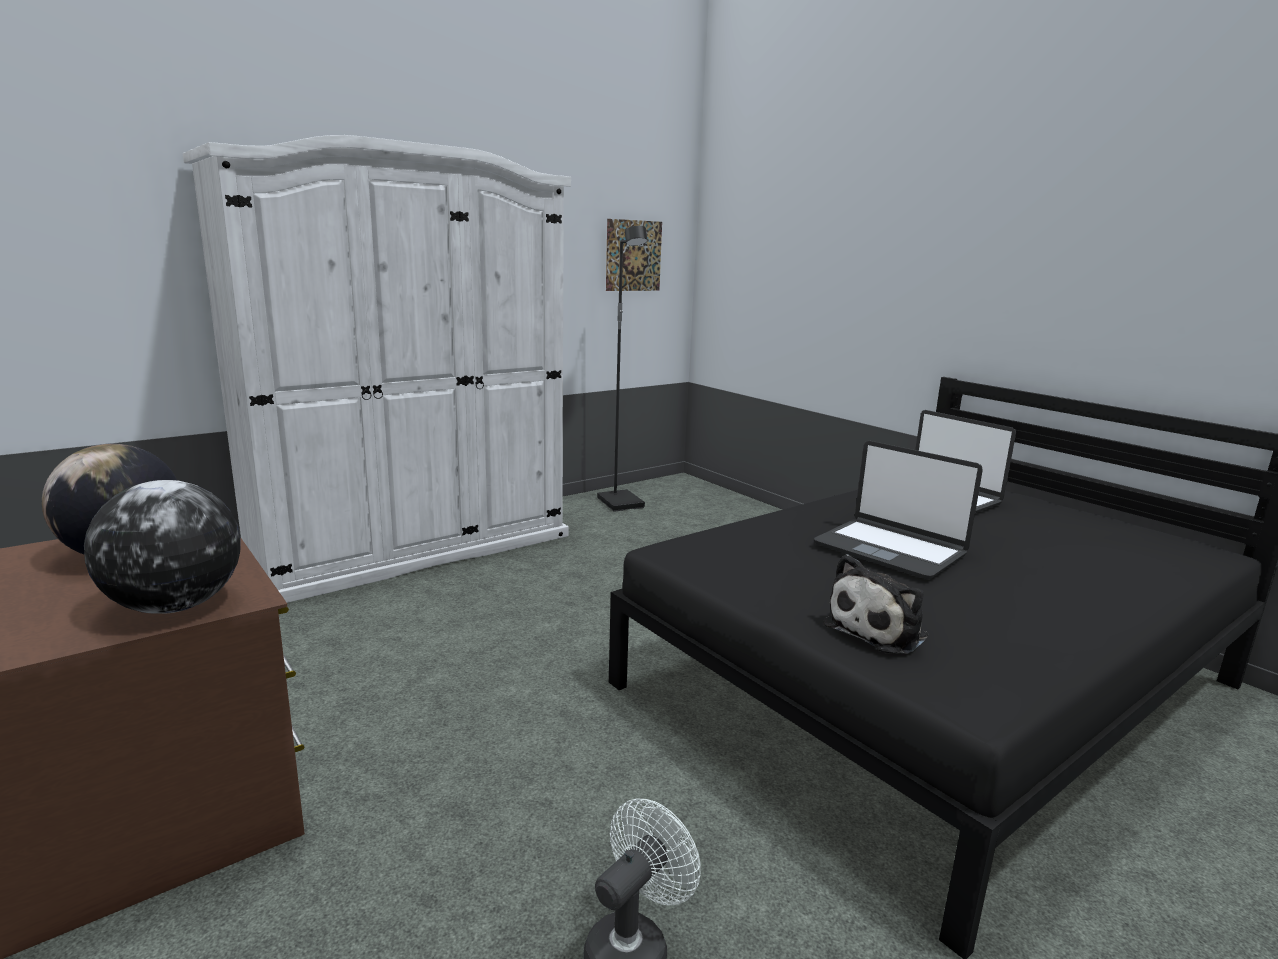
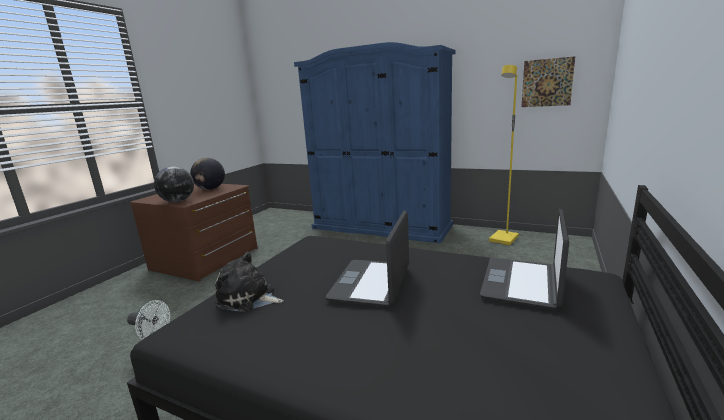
camera: 65 degrees right, 0 degrees up
white wardrobe [183,135,571,603] -> blue wardrobe [294,42,455,243]
black floor lamp [597,226,647,512] -> yellow floor lamp [489,65,519,245]

